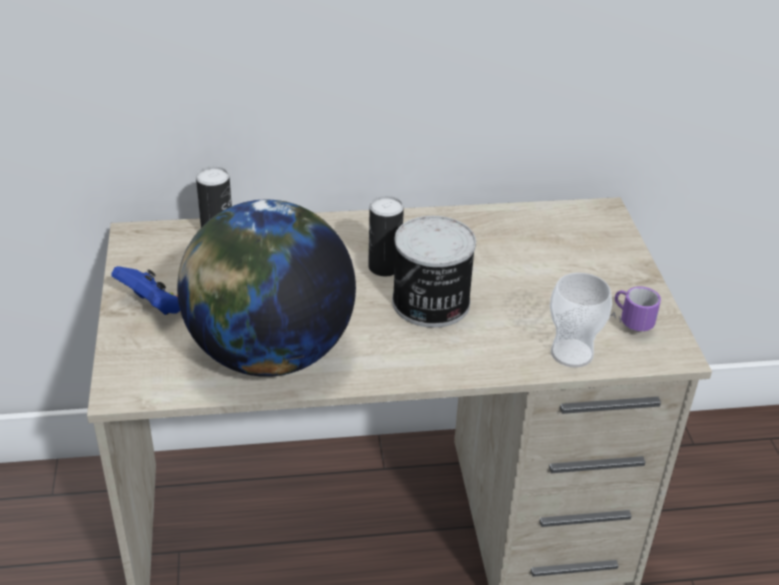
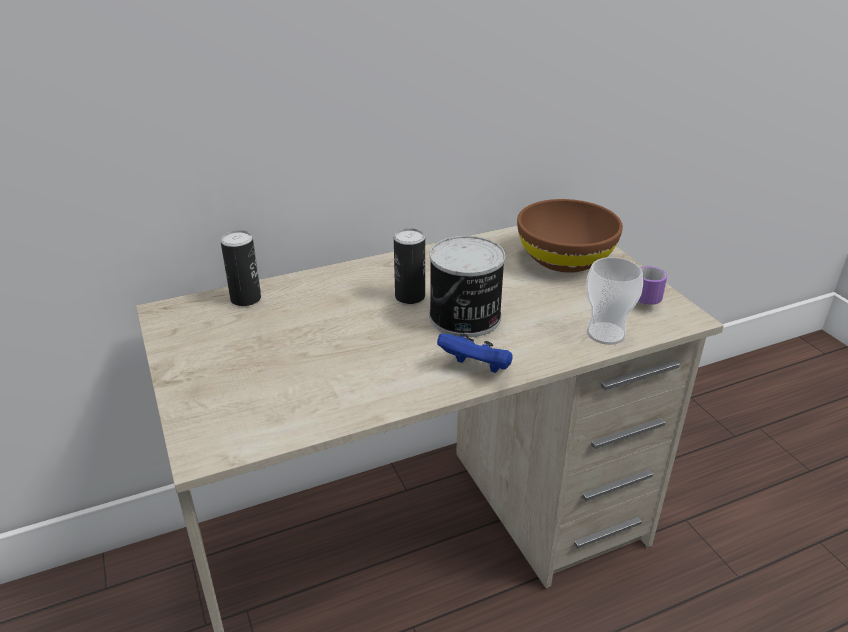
camera: 15 degrees left, 5 degrees down
blue game controller [112,266,180,315] -> blue game controller moved to [437,333,512,373]
globe [177,199,356,377] -> none
none -> brown bowl [517,199,623,273]

